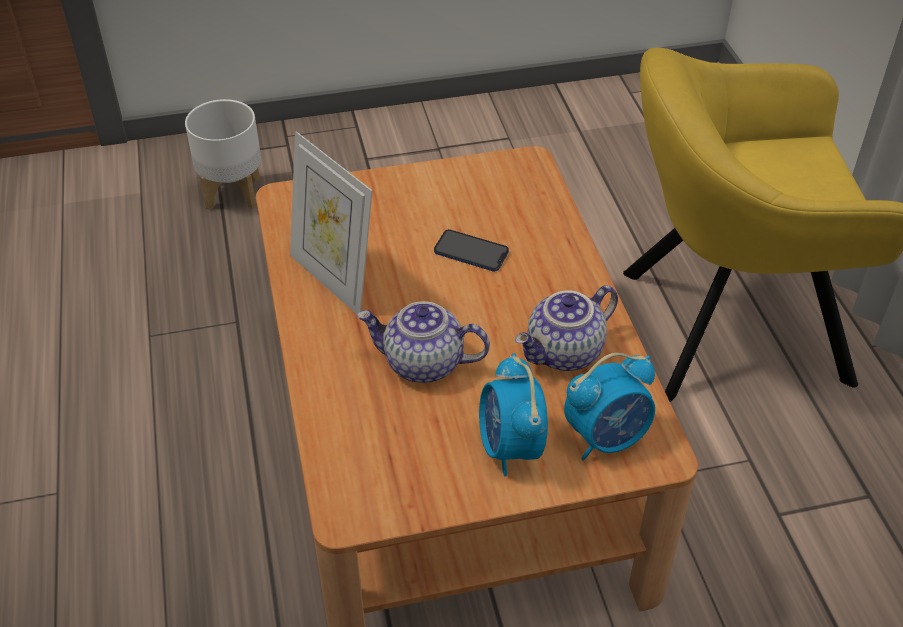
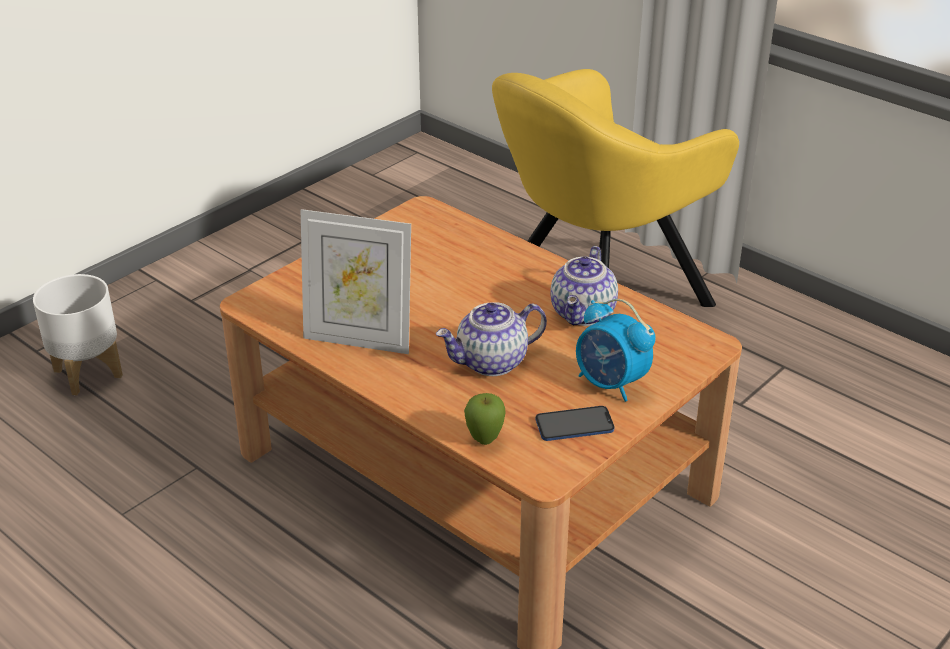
camera: 35 degrees left, 10 degrees down
phone [434,229,509,271] -> phone moved to [535,406,615,441]
alarm clock [564,353,655,461] -> none
none -> apple [464,393,506,445]

